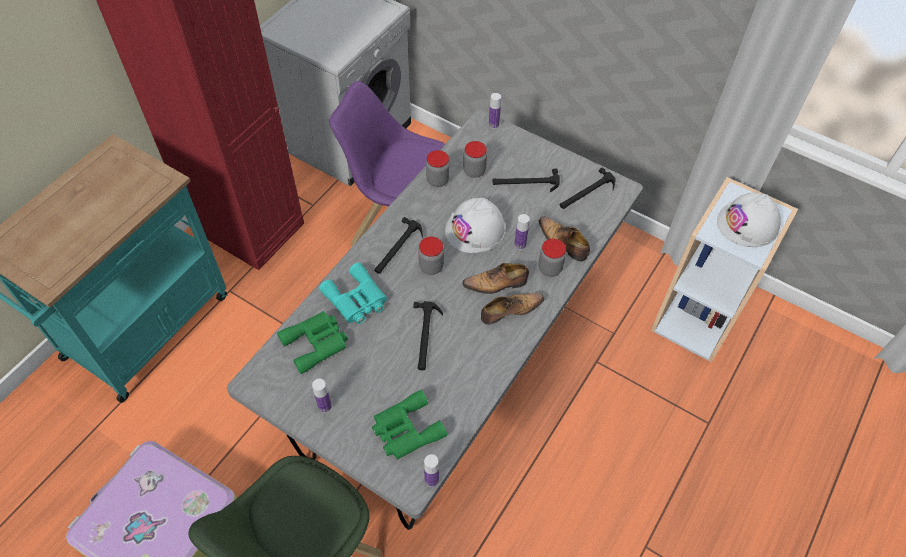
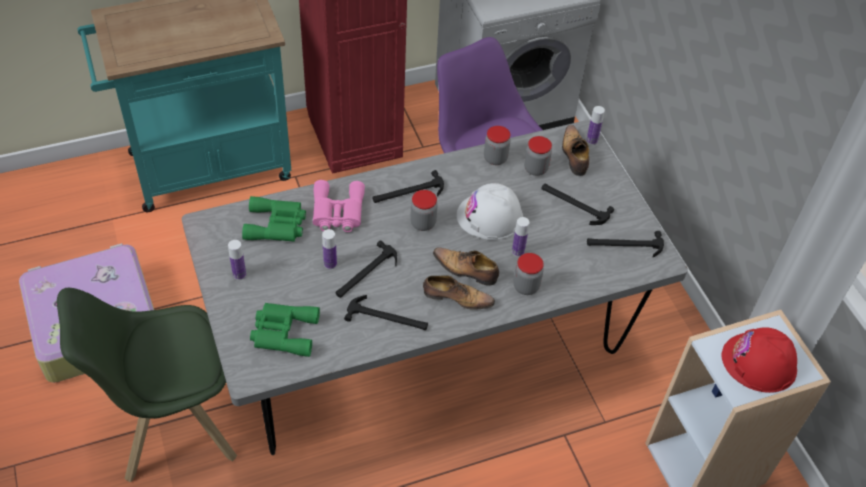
camera: 35 degrees right, 5 degrees down
turquoise binoculars [319,263,387,324] -> pink binoculars [313,180,365,232]
bottle [424,454,439,487] -> bottle moved to [322,229,337,269]
shoe [539,216,590,261] -> shoe moved to [562,125,589,176]
white hard hat [717,193,782,247] -> red hard hat [721,327,797,393]
none -> hammer [344,295,428,330]

